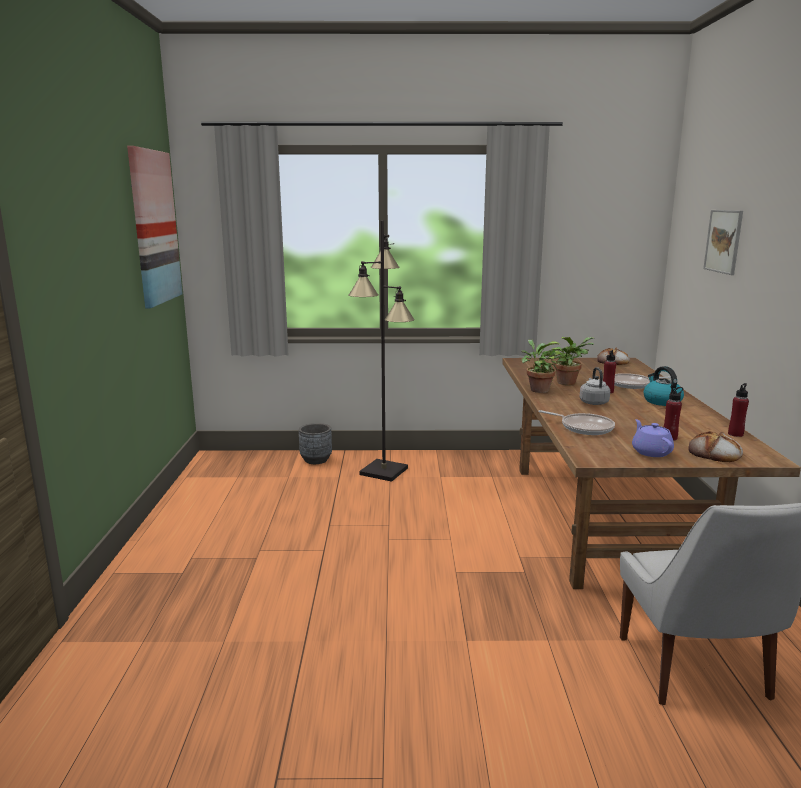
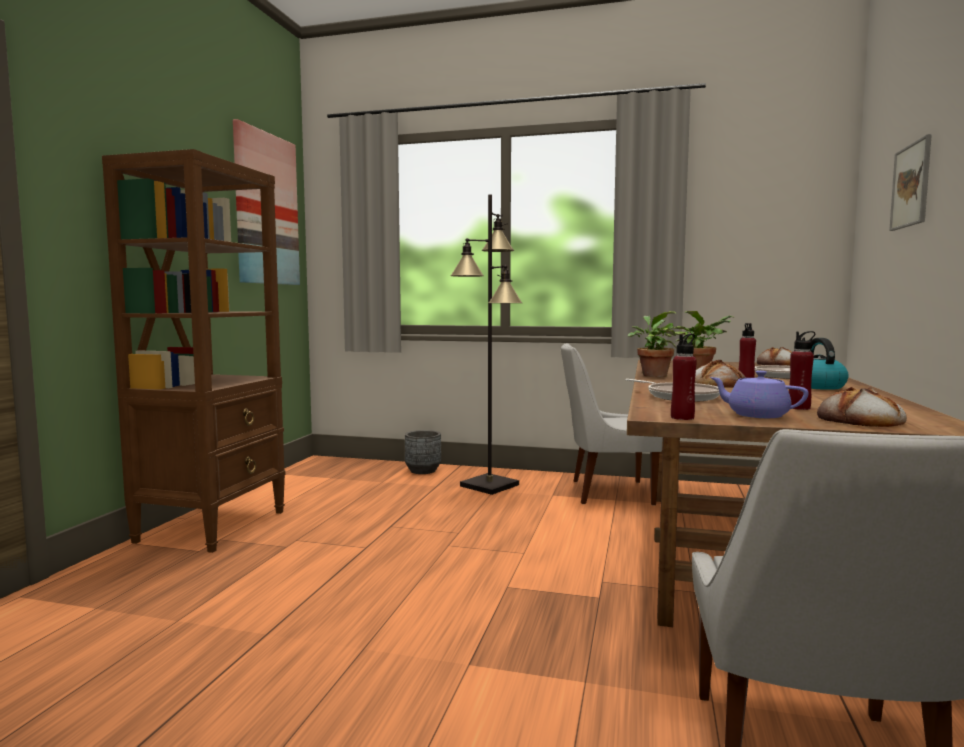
camera: 15 degrees right, 10 degrees down
grey kettle [580,367,610,405] -> bread [695,360,746,388]
purple teapot [632,419,674,457] -> purple teapot turned 60 degrees counterclockwise [710,371,809,418]
red bottle [728,383,749,437] -> red bottle moved to [671,334,697,420]
none -> brown bookcase [102,149,286,553]
none -> white chair [561,343,663,506]

